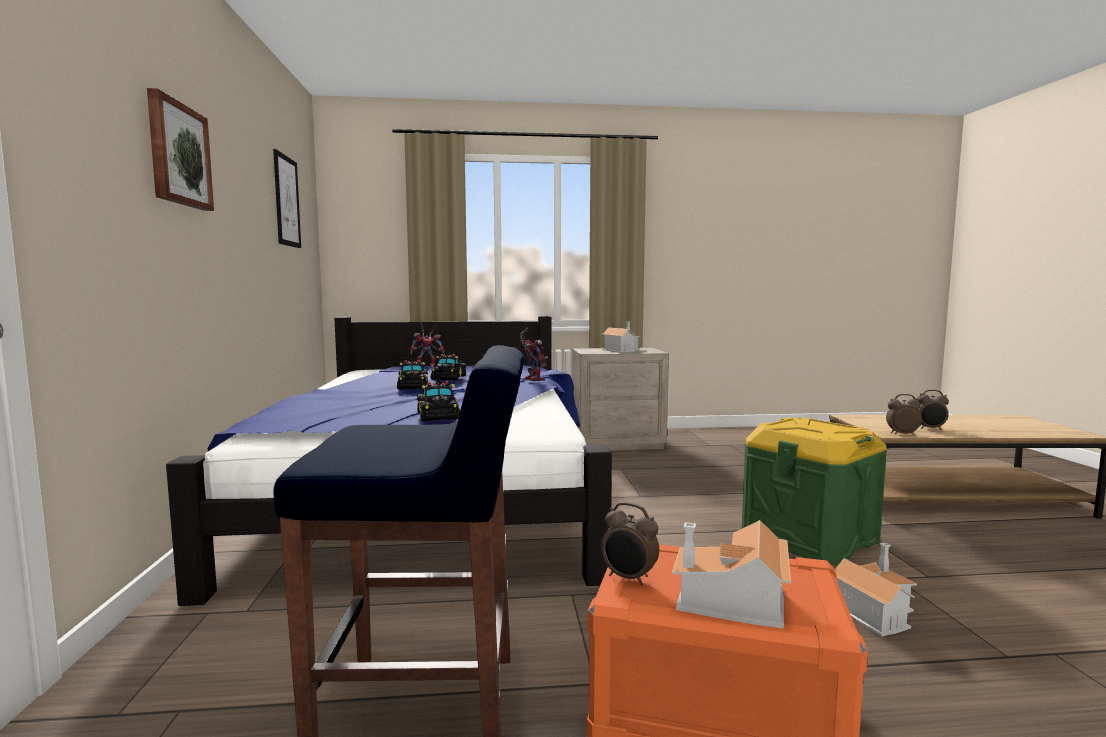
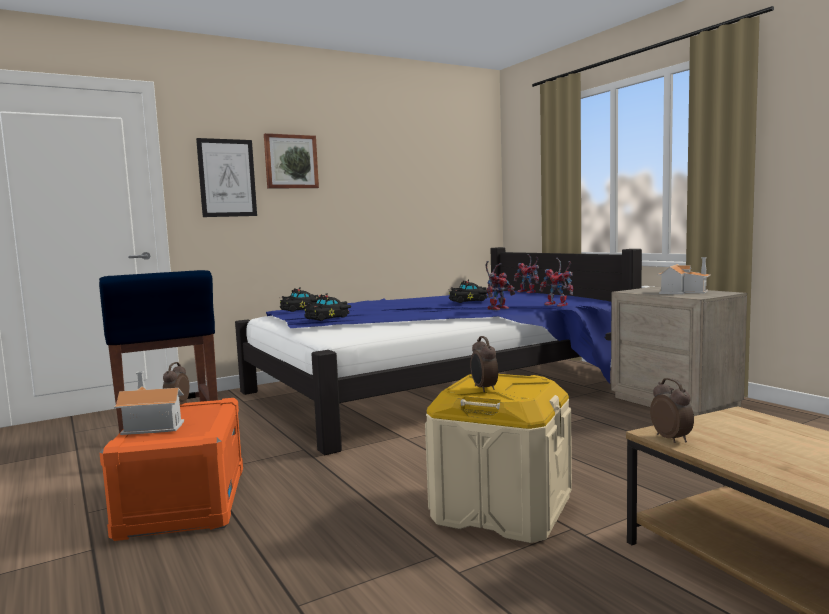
camera: 65 degrees right, 0 degrees up
picture [273,149,301,248] -> picture moved to [196,138,257,217]
black toy car [397,358,428,390] -> black toy car moved to [280,287,319,312]
green storage box [742,418,887,565] -> beige storage box [425,374,572,543]
toy house [835,542,917,636] -> none
alarm clock [916,390,949,430] -> alarm clock moved to [470,336,498,392]
none -> toy robot [539,258,574,307]

